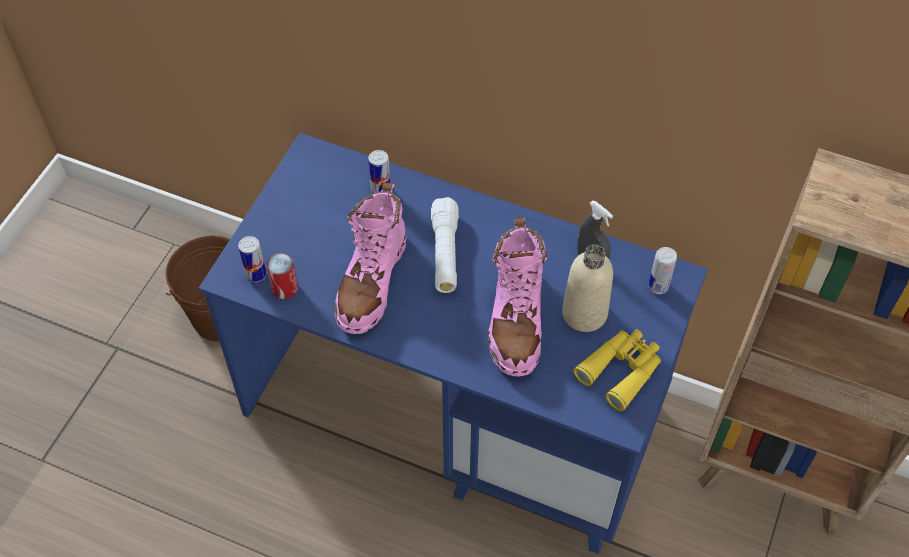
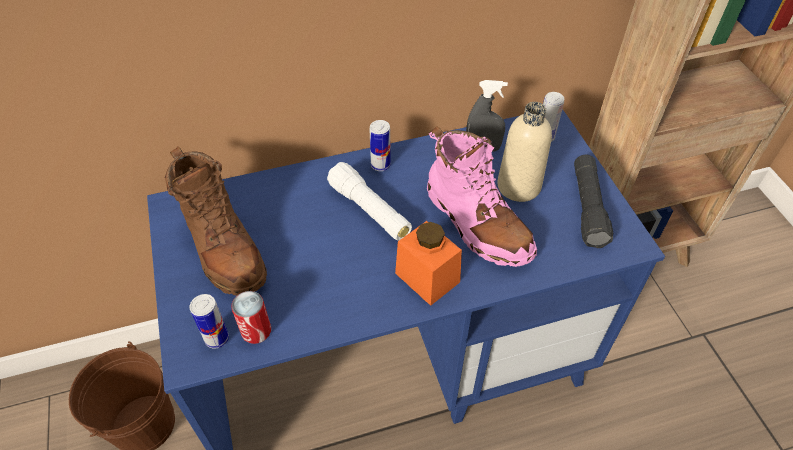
camera: 40 degrees left, 5 degrees down
pink boot [335,182,406,334] -> none
can [368,150,390,193] -> can moved to [369,120,391,171]
yellow binoculars [573,330,661,411] -> black flashlight [574,154,614,248]
none -> brown boot [165,147,267,296]
none -> orange jar [395,221,462,306]

